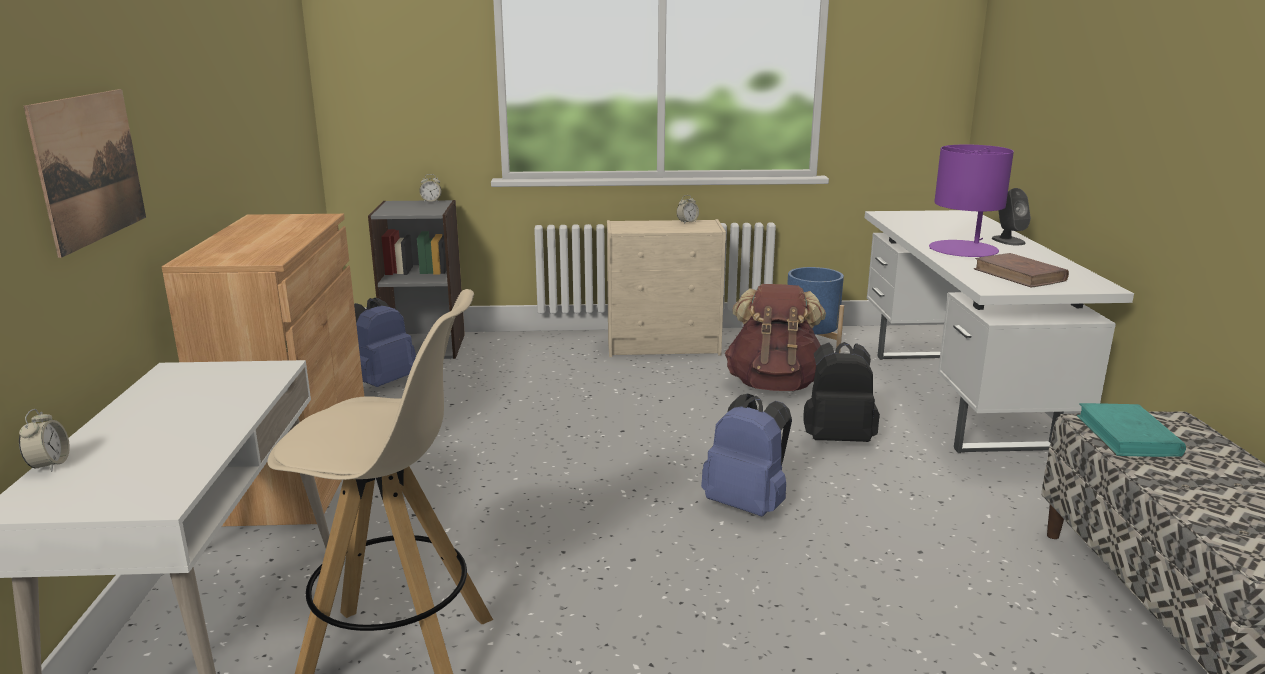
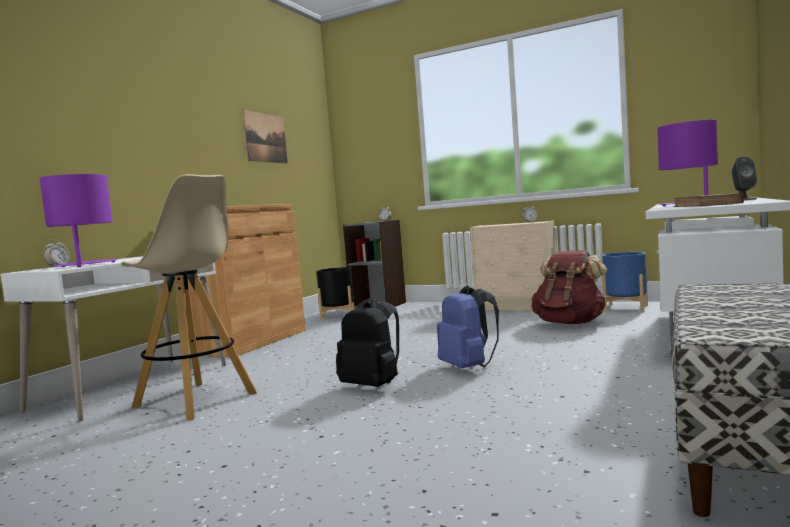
camera: 30 degrees right, 15 degrees down
picture [24,89,146,258] -> picture moved to [243,110,288,164]
blue backpack [354,298,416,387] -> black planter [316,267,354,321]
black backpack [803,342,880,442] -> black backpack moved to [336,298,399,387]
turquoise book [1077,403,1186,457] -> none
none -> purple table lamp [40,174,117,267]

